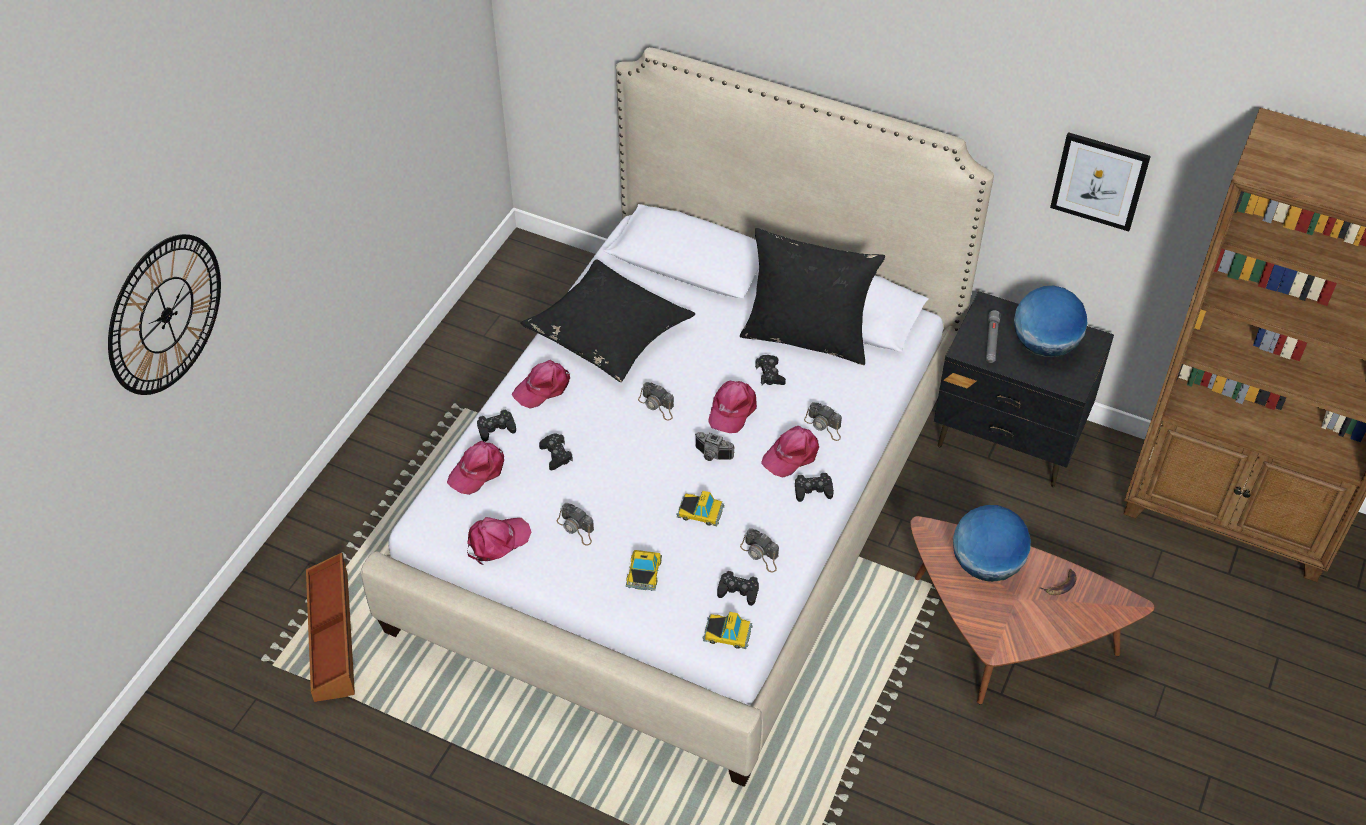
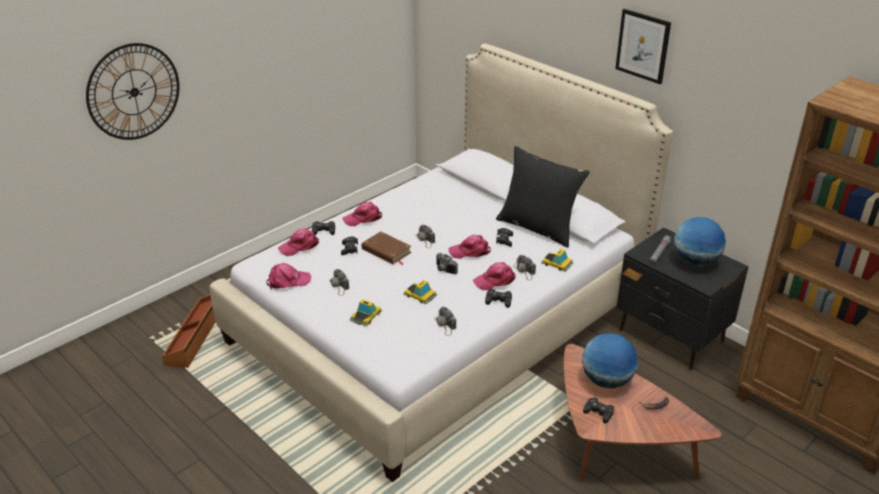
camera: 20 degrees right, 15 degrees down
black pillow [521,259,695,382] -> none
toy car [702,612,753,649] -> toy car moved to [541,249,573,271]
pink cap [708,381,757,433] -> pink cap turned 45 degrees clockwise [448,235,491,259]
black game controller [717,571,759,606] -> black game controller moved to [583,397,614,423]
picture [1050,132,1151,231] -> picture moved to [615,9,671,84]
none -> brown book [362,231,411,265]

